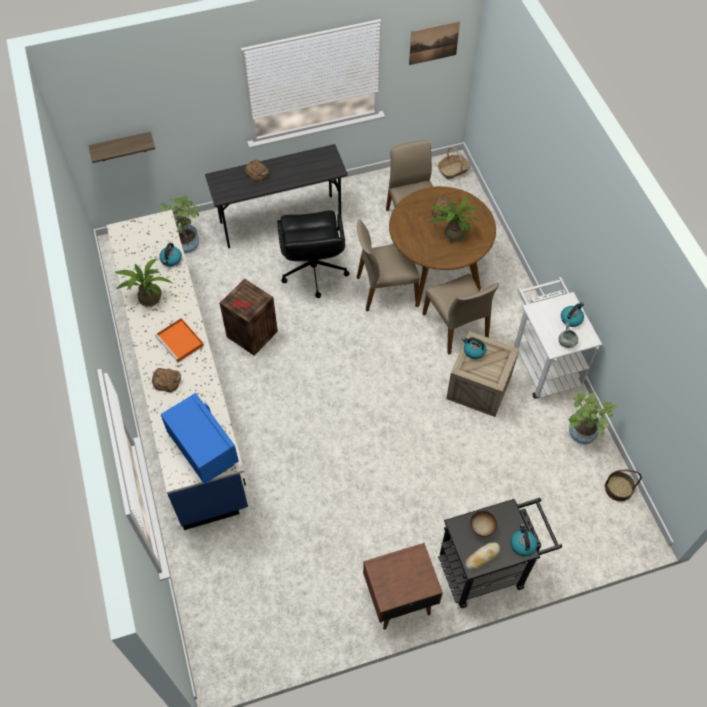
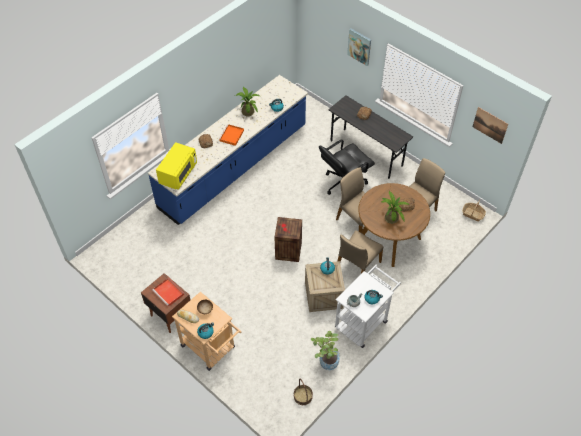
camera: 60 degrees right, 5 degrees down
shelf [88,132,155,163] -> none
potted plant [160,195,199,254] -> none
blue microwave [161,393,239,484] -> yellow microwave [156,142,197,190]
crate [220,279,278,356] -> crate moved to [275,217,302,262]
black cart [438,498,562,608] -> beige cart [172,292,241,371]
none -> red tray [152,278,184,307]
none -> picture [347,28,371,66]

